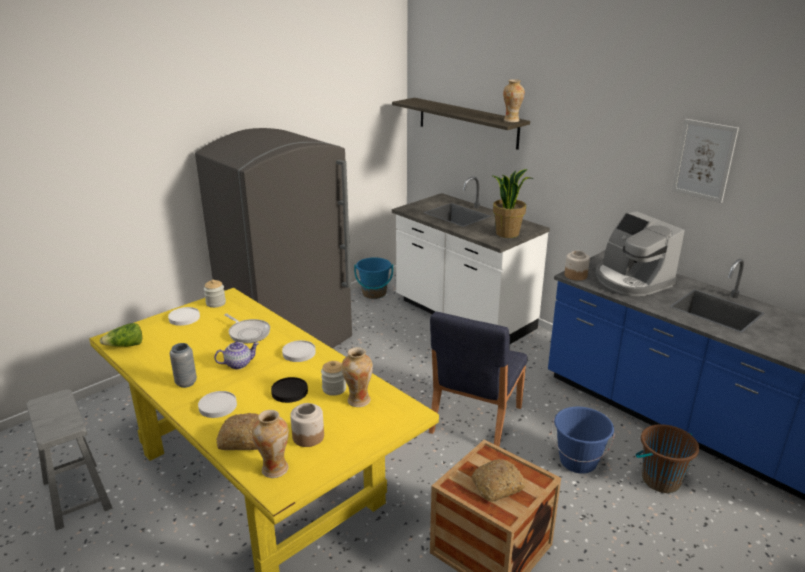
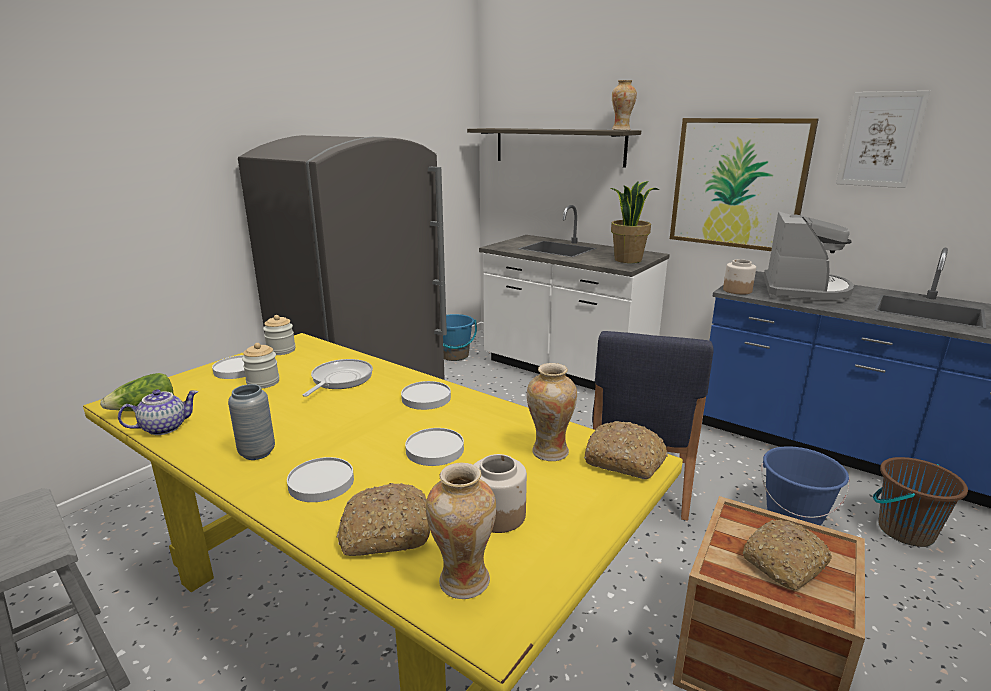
camera: 10 degrees left, 5 degrees down
teapot [214,342,259,369] -> teapot moved to [118,389,198,435]
frying pan [224,314,270,343] -> frying pan turned 105 degrees counterclockwise [303,359,373,397]
black plate [271,377,308,403] -> white plate [405,428,464,466]
jar [321,361,346,396] -> jar moved to [242,343,279,389]
coffee machine [595,211,685,296] -> coffee machine turned 120 degrees counterclockwise [764,212,854,303]
none -> bread [584,421,668,480]
none -> picture [670,118,819,251]

